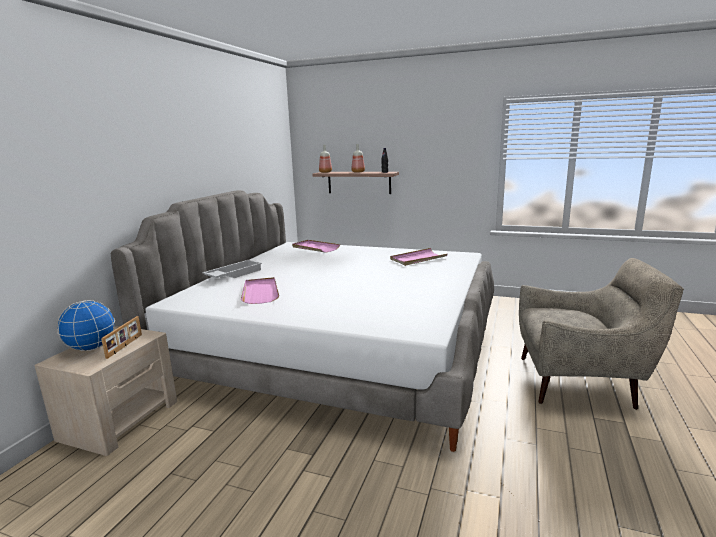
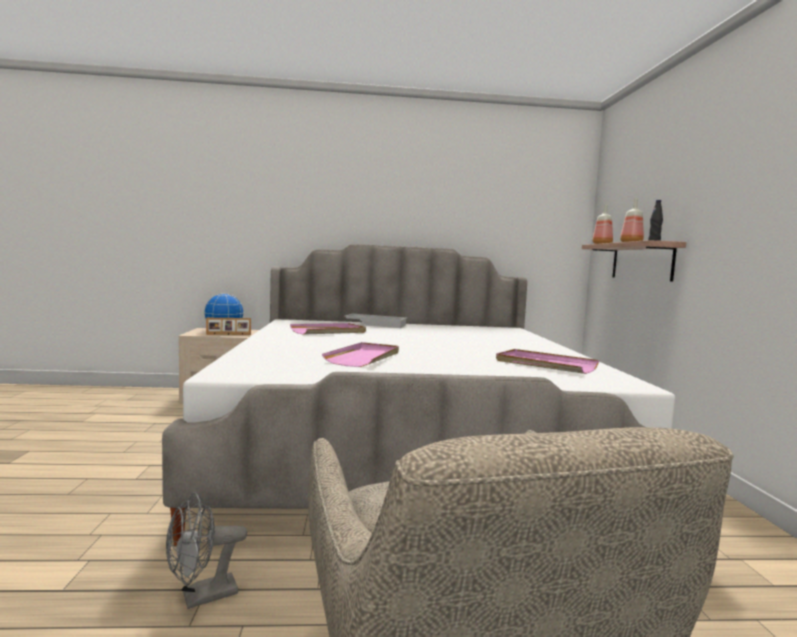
camera: 65 degrees right, 10 degrees down
pink tray [292,240,340,253] -> pink tray moved to [322,342,399,367]
none -> grey fan [166,493,247,609]

